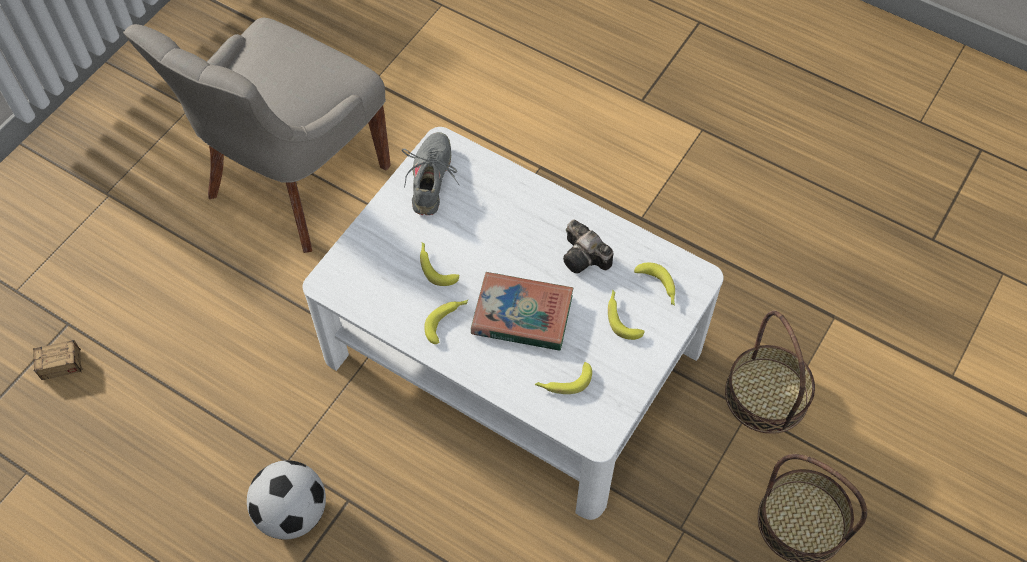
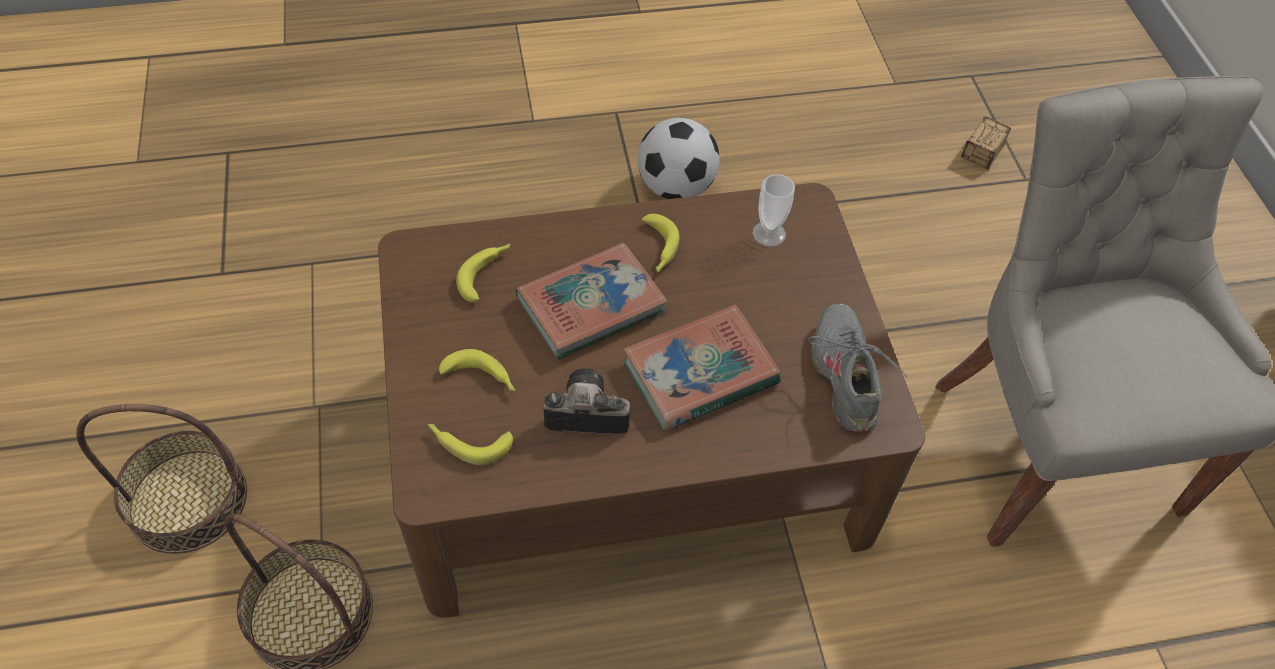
camera: 135 degrees right, 5 degrees down
white coffee table [303,127,724,520] -> brown coffee table [378,183,925,618]
grey shoe [402,132,459,215] -> grey shoe turned 150 degrees counterclockwise [808,303,907,432]
banana [420,242,459,286] -> none
none -> book [624,304,781,431]
none -> cup [753,174,795,247]

